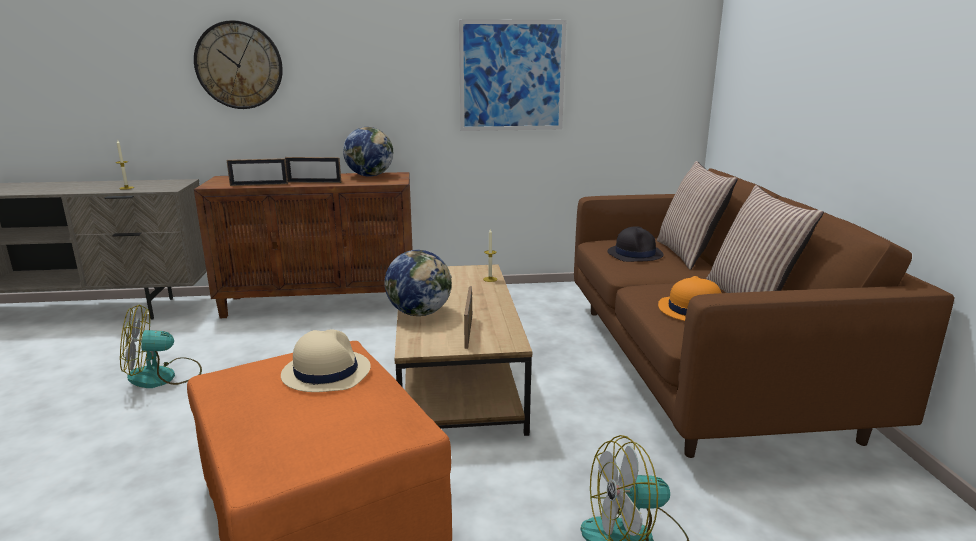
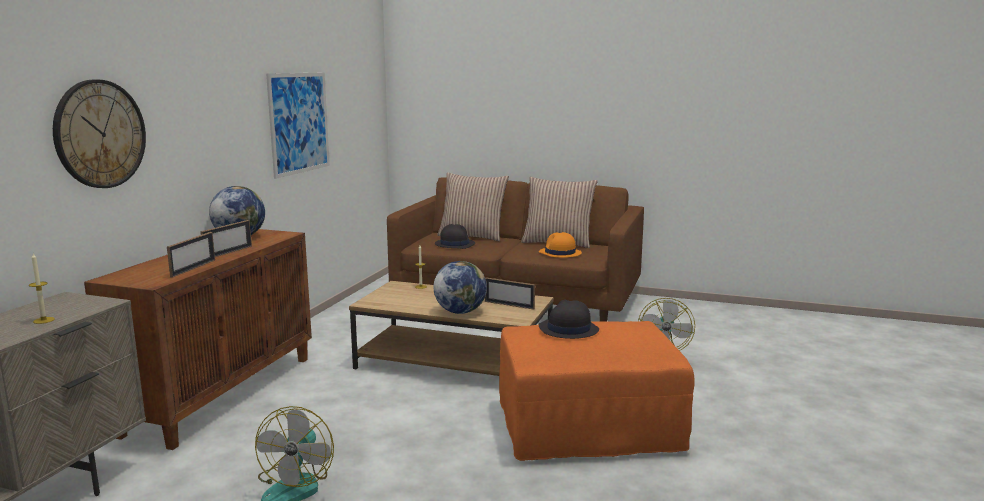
camera: 65 degrees left, 5 degrees down
beige hat [281,330,371,392] -> black hat [539,299,599,339]

